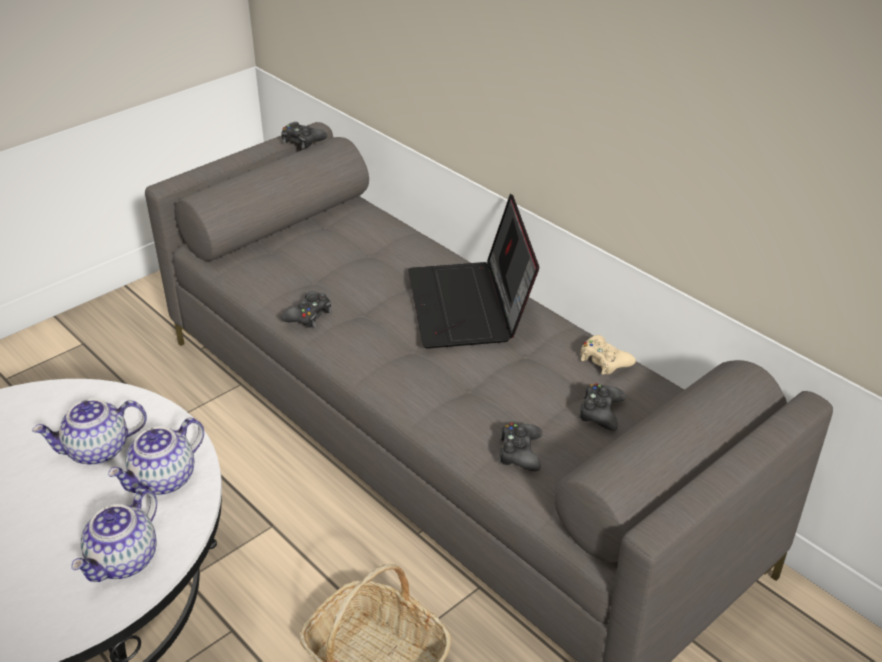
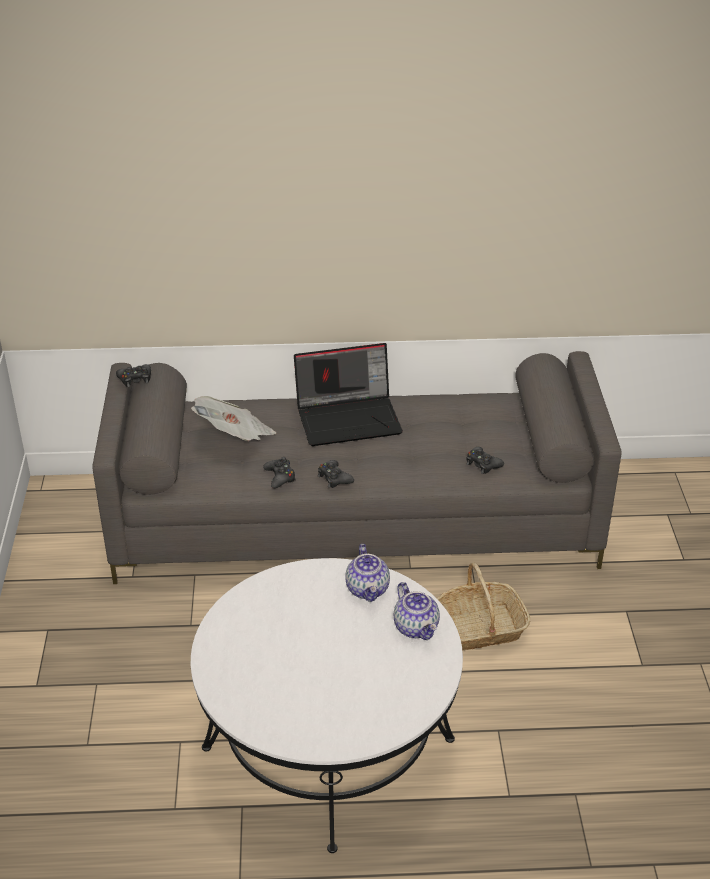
camera: 50 degrees left, 0 degrees up
teapot [32,399,147,465] -> none
laptop [408,194,539,348] -> laptop turned 45 degrees counterclockwise [294,343,403,446]
black game controller [578,383,625,431] -> black game controller moved to [318,460,354,488]
beige game controller [580,335,636,375] -> none
none -> newspaper [191,396,276,441]

